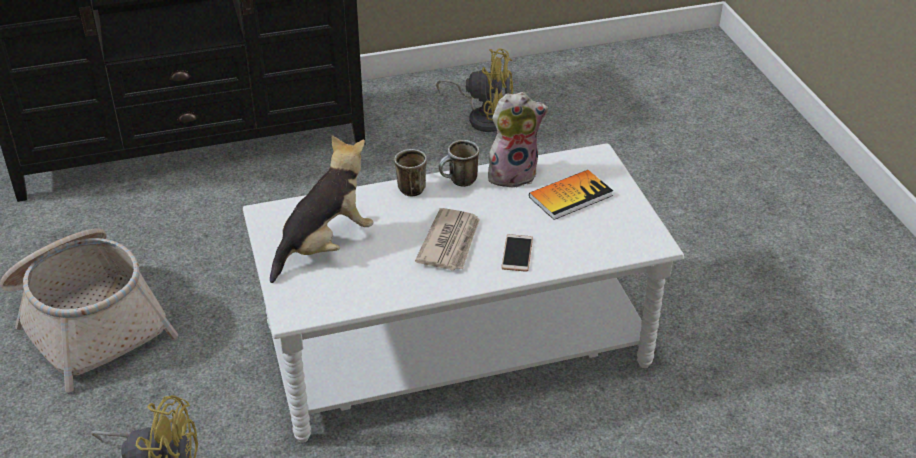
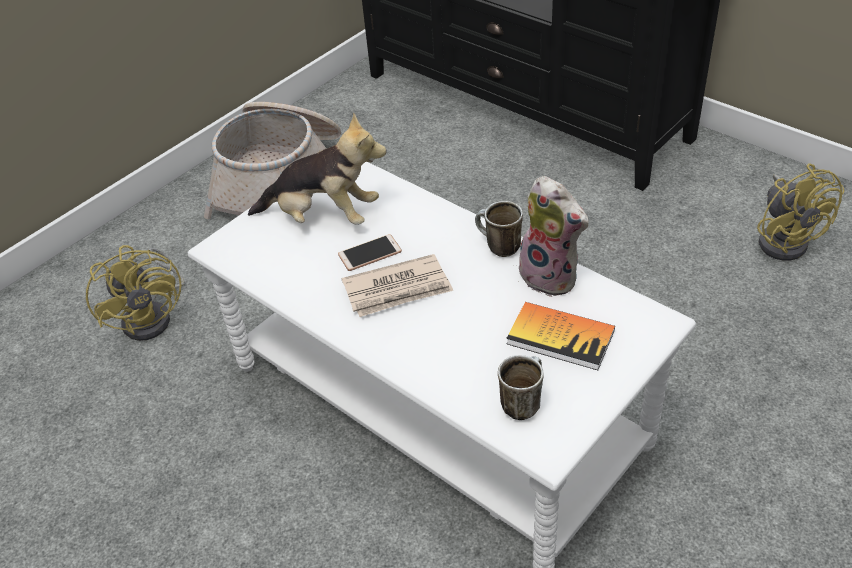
camera: 60 degrees right, 5 degrees up
mug [394,149,427,196] -> mug moved to [498,355,544,420]
phone [501,234,533,272] -> phone moved to [338,234,402,271]

